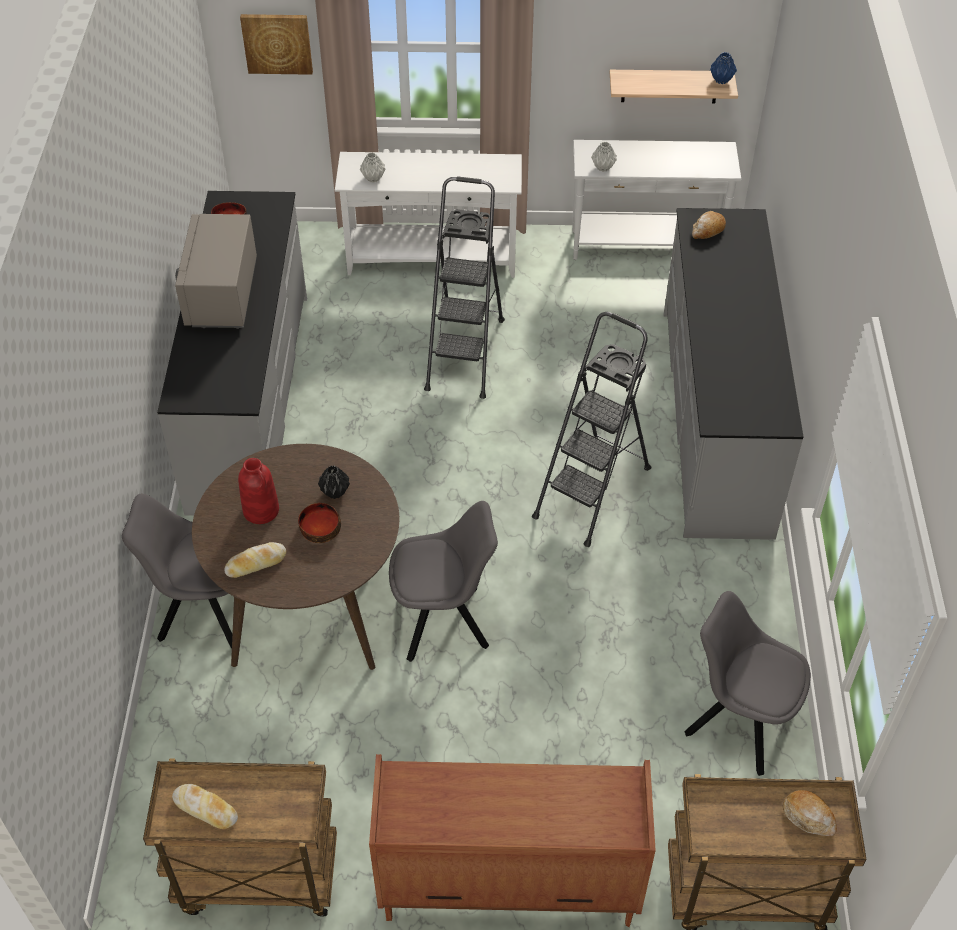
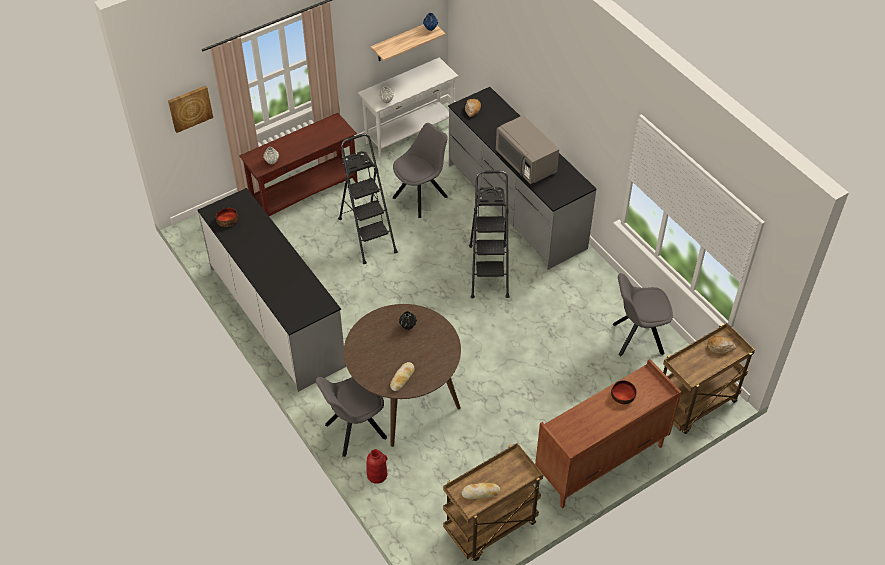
camera: 35 degrees left, 0 degrees up
grey microwave [175,214,257,329] -> grey microwave moved to [496,115,559,184]
red vase [238,458,279,524] -> red vase moved to [367,449,387,484]
bowl [298,503,341,543] -> bowl moved to [611,380,636,404]
white console table [335,152,522,278] -> brown console table [239,113,358,216]
grey chair [389,501,498,662] -> grey chair moved to [393,123,448,218]

